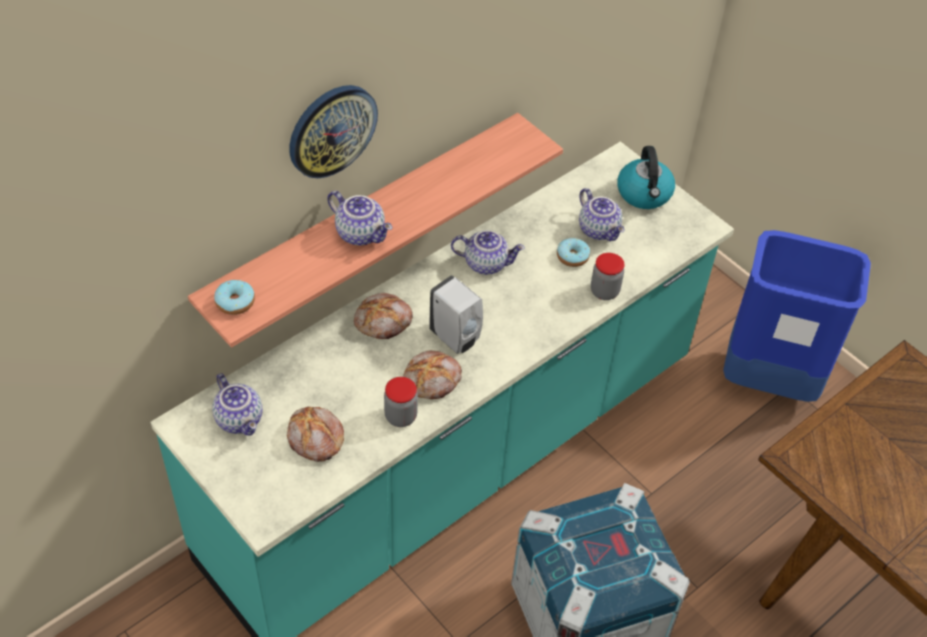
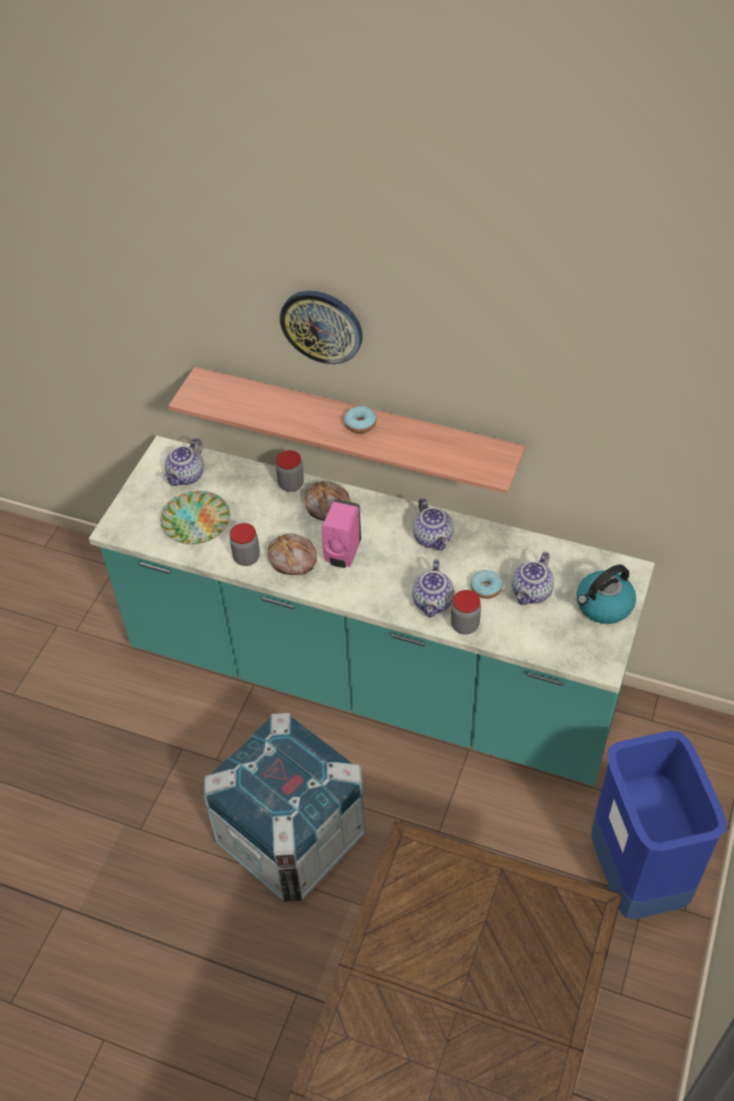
camera: 65 degrees right, 0 degrees up
donut [214,280,255,315] -> donut moved to [344,406,376,433]
bread [287,407,344,462] -> plate [160,491,230,544]
teapot [327,191,392,246] -> teapot moved to [412,559,454,617]
white soap dispenser [429,275,483,354] -> pink soap dispenser [322,499,361,568]
none -> jar [276,450,304,492]

